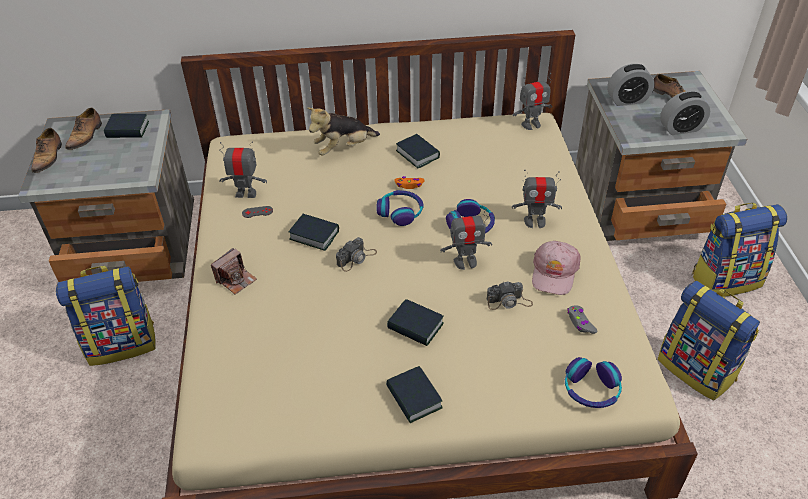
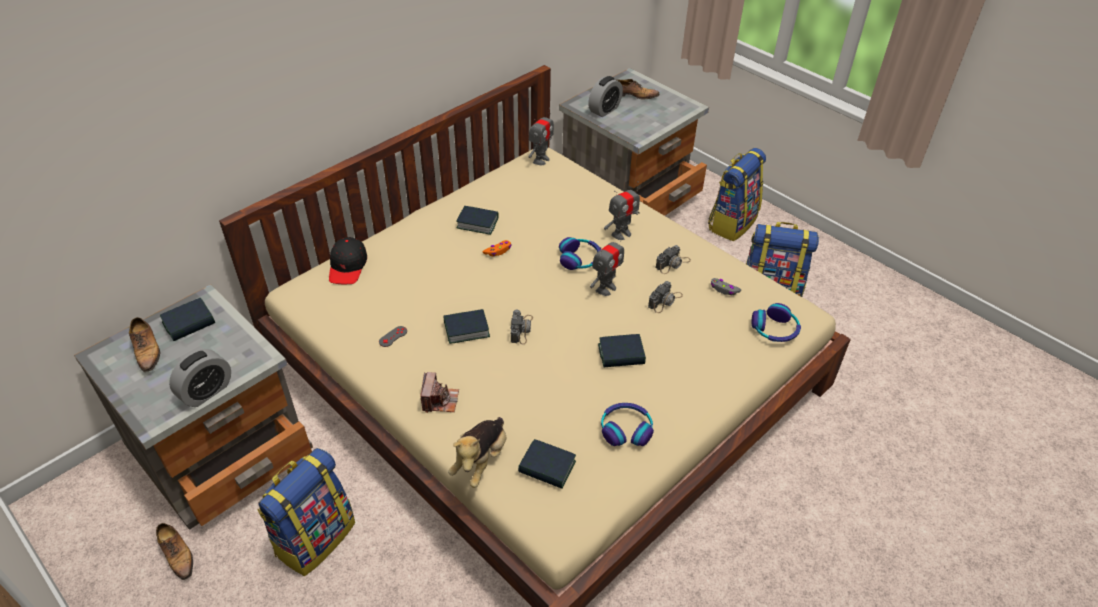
camera: 40 degrees left, 0 degrees up
shoe [31,128,62,173] -> shoe moved to [156,523,193,580]
toy robot [220,141,267,198] -> none
plush toy [308,107,380,156] -> plush toy moved to [448,417,506,488]
headphones [376,190,423,226] -> headphones moved to [601,403,654,446]
book [386,366,443,423] -> book moved to [518,439,576,489]
pink cap [532,241,581,295] -> camera [655,245,691,274]
alarm clock [660,91,710,135] -> alarm clock moved to [169,349,231,407]
none -> black cap [329,237,367,284]

